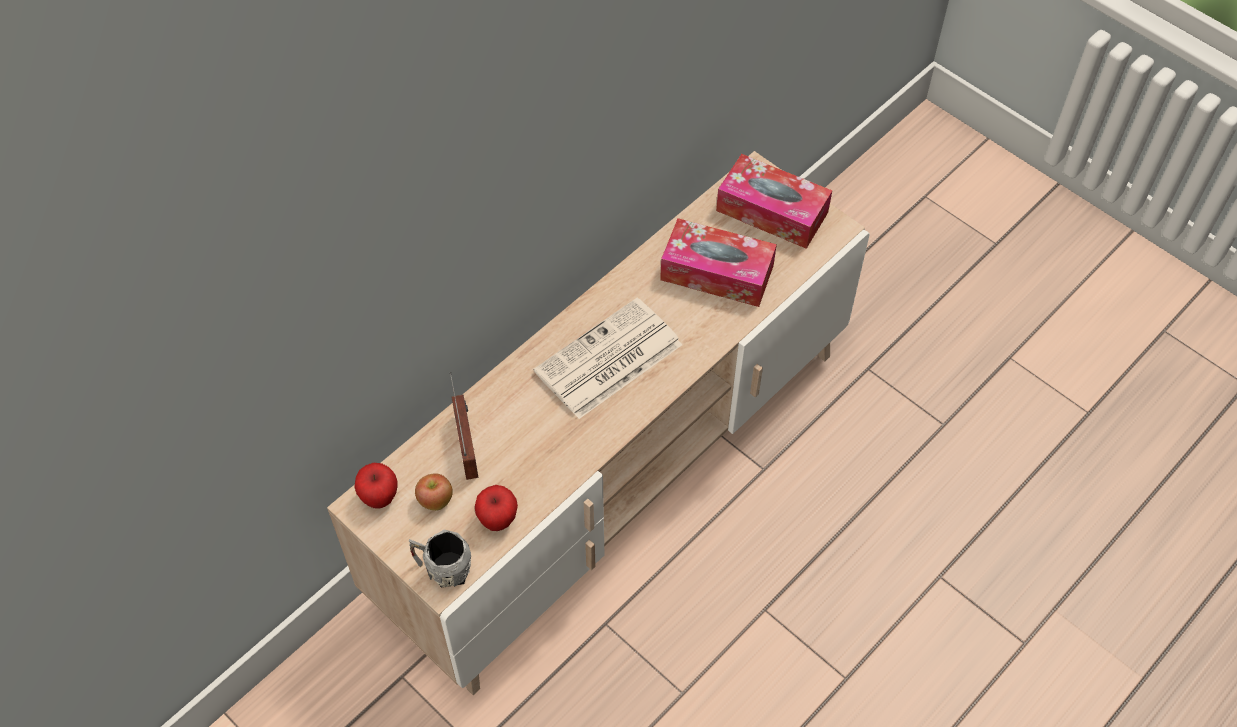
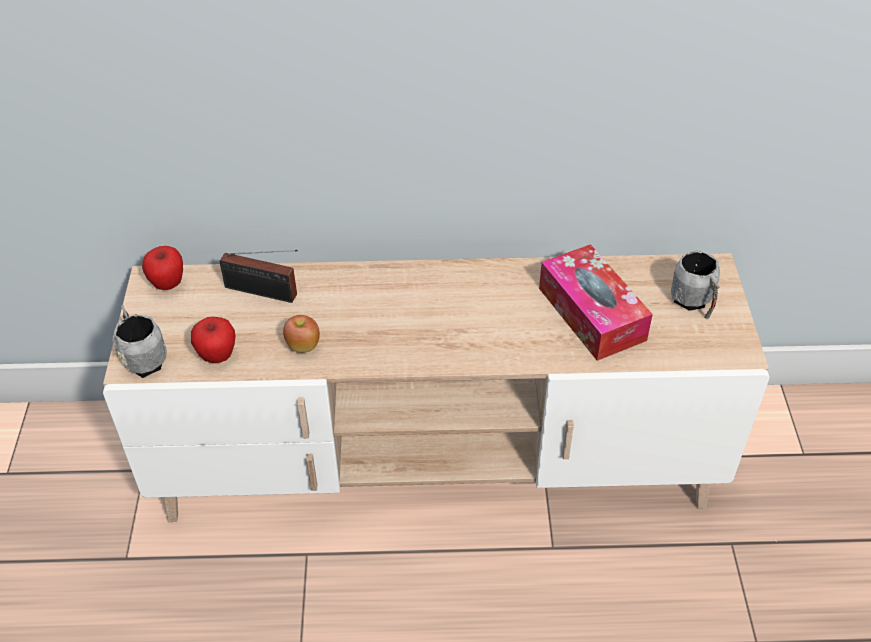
camera: 45 degrees right, 10 degrees down
apple [415,473,453,511] -> apple moved to [283,315,320,353]
radio [450,372,479,480] -> radio turned 75 degrees clockwise [219,250,298,303]
newspaper [534,298,682,419] -> none
tissue box [716,154,832,249] -> grey mug [671,250,720,319]

